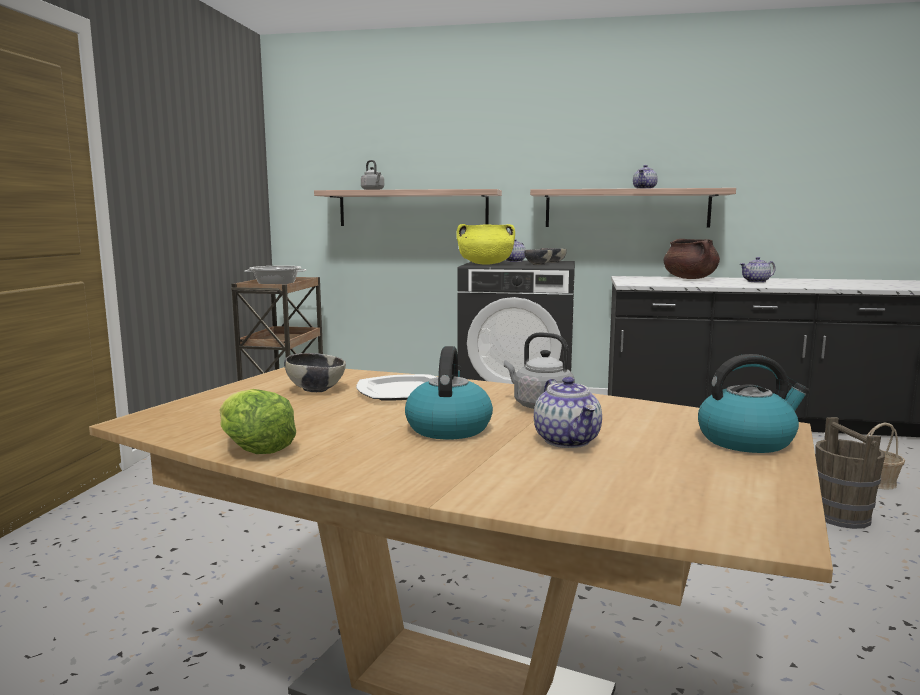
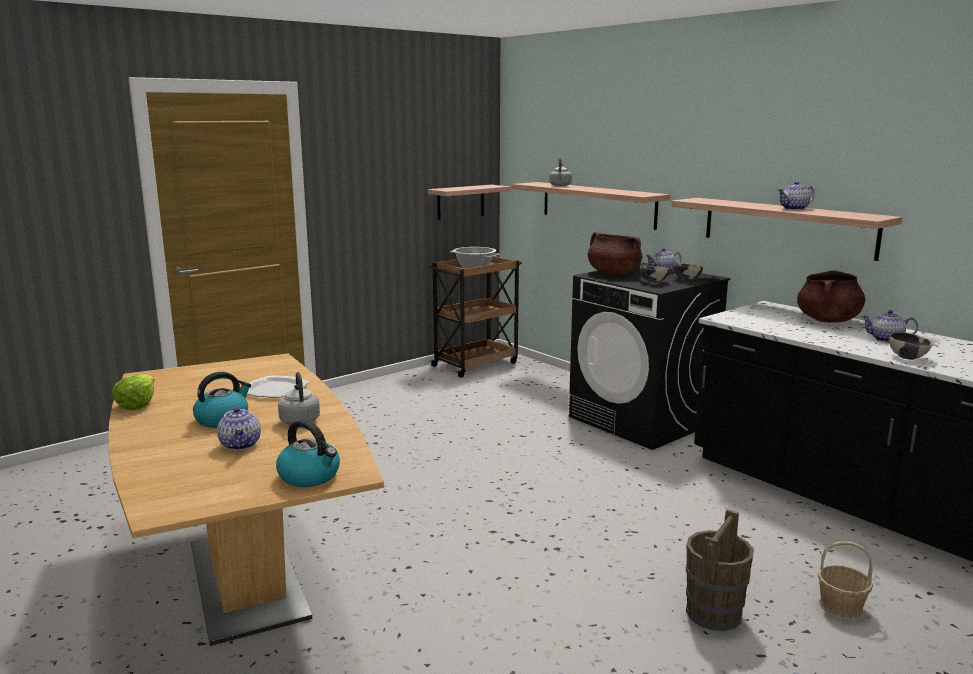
camera: 40 degrees right, 5 degrees up
bowl [284,353,346,392] -> bowl moved to [889,332,933,360]
yellow cooking pot [456,224,515,265] -> brown cooking pot [588,232,642,275]
teapot [534,377,602,448] -> teapot turned 45 degrees counterclockwise [217,405,261,450]
none -> shelf [428,185,511,220]

